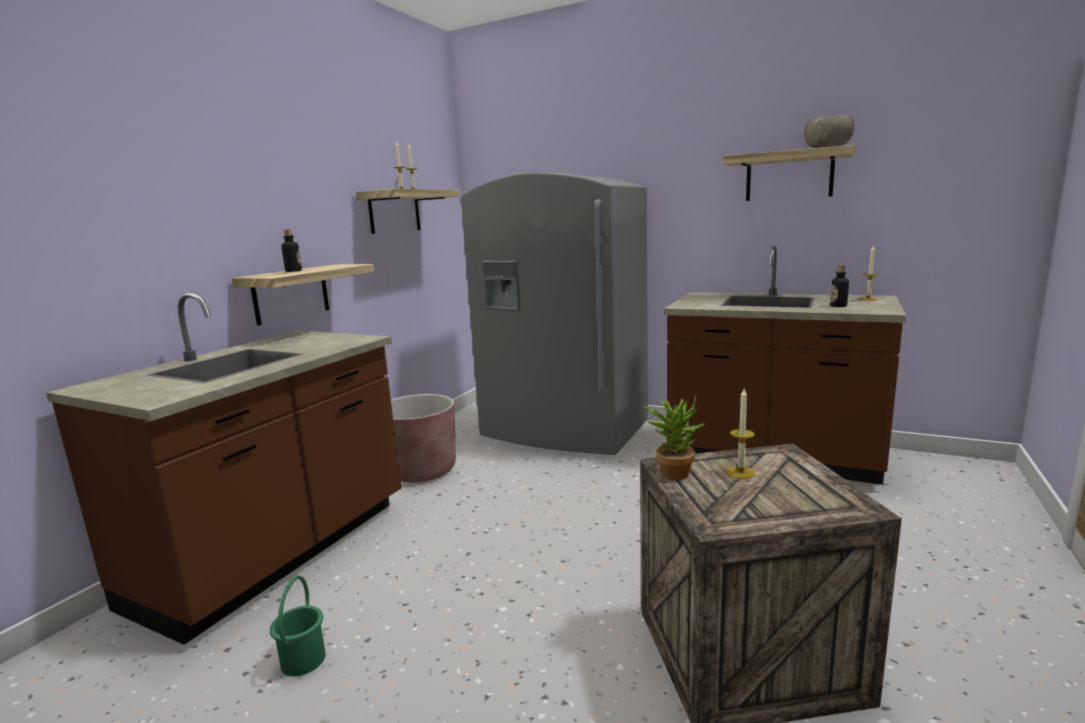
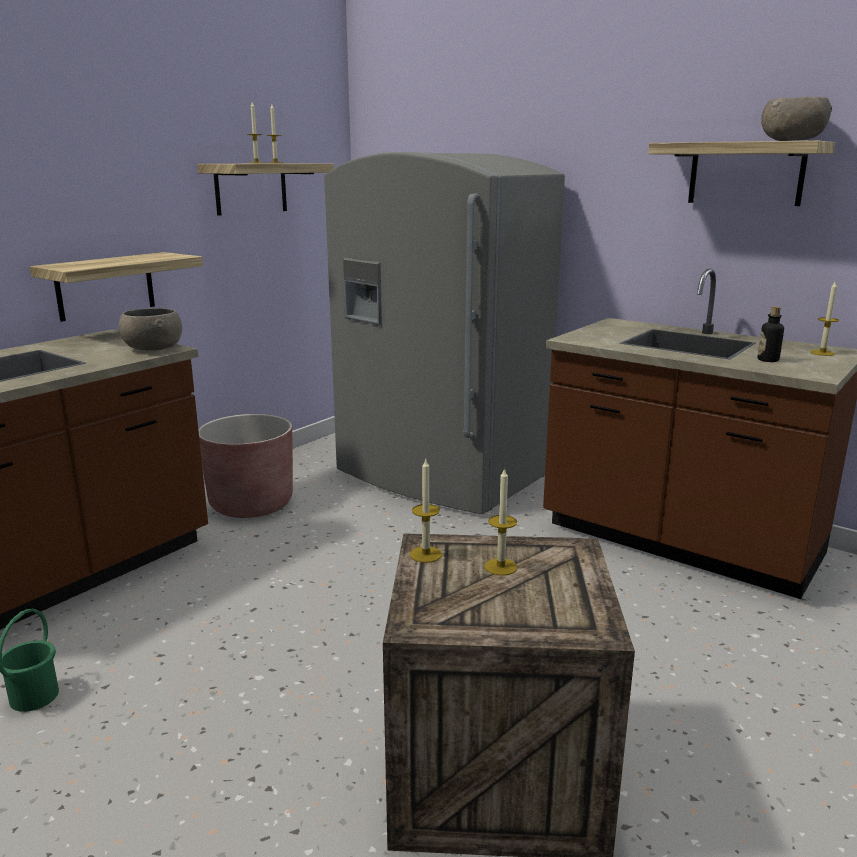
camera: 10 degrees right, 5 degrees up
bottle [281,229,302,272] -> none
potted plant [643,394,706,480] -> candle [410,459,442,563]
none -> grey bowl [119,308,182,351]

